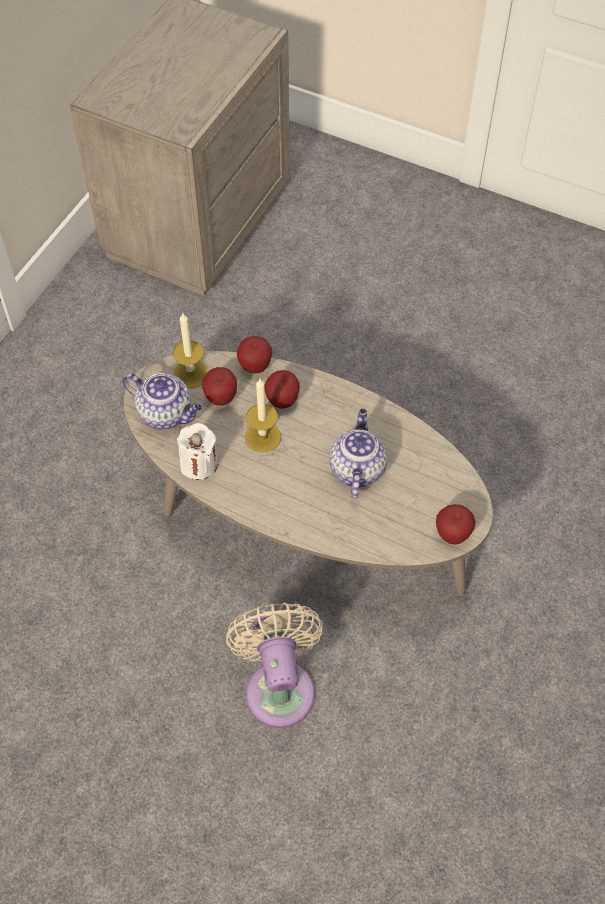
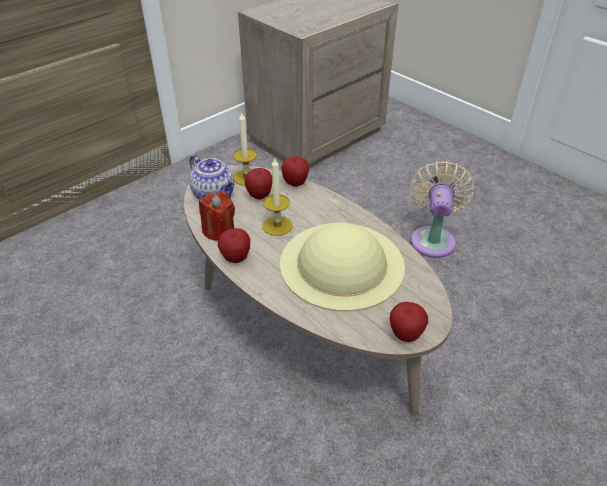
camera: 20 degrees right, 15 degrees down
white candle [177,423,218,480] -> red candle [199,192,235,241]
beige fan [226,603,323,728] -> beige fan moved to [410,161,475,258]
apple [264,370,300,409] -> apple moved to [218,228,250,263]
teapot [329,409,388,499] -> beige hat [280,223,405,312]

